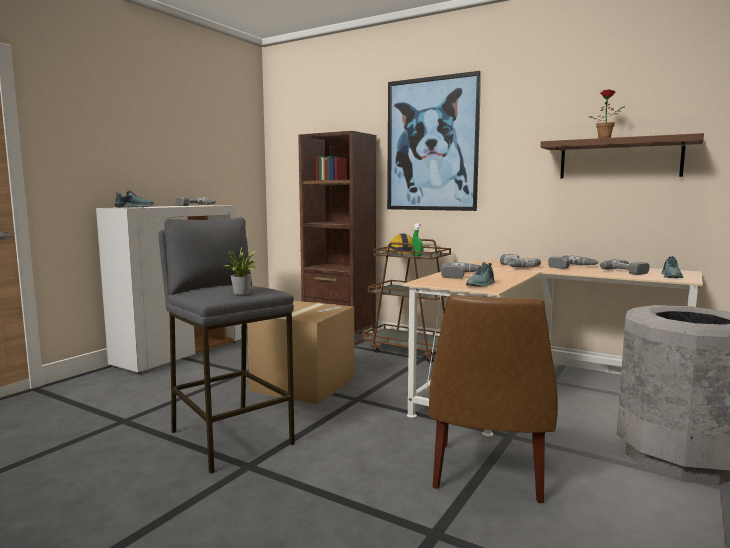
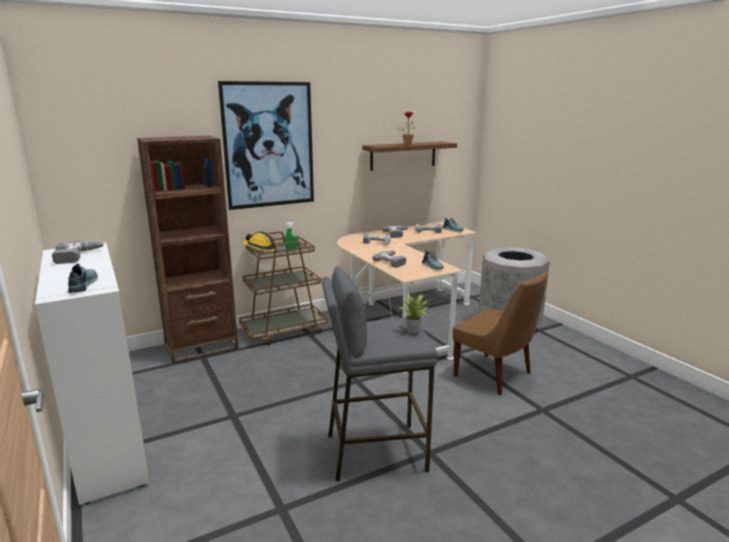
camera: 60 degrees left, 10 degrees up
cardboard box [247,301,354,404] -> none

